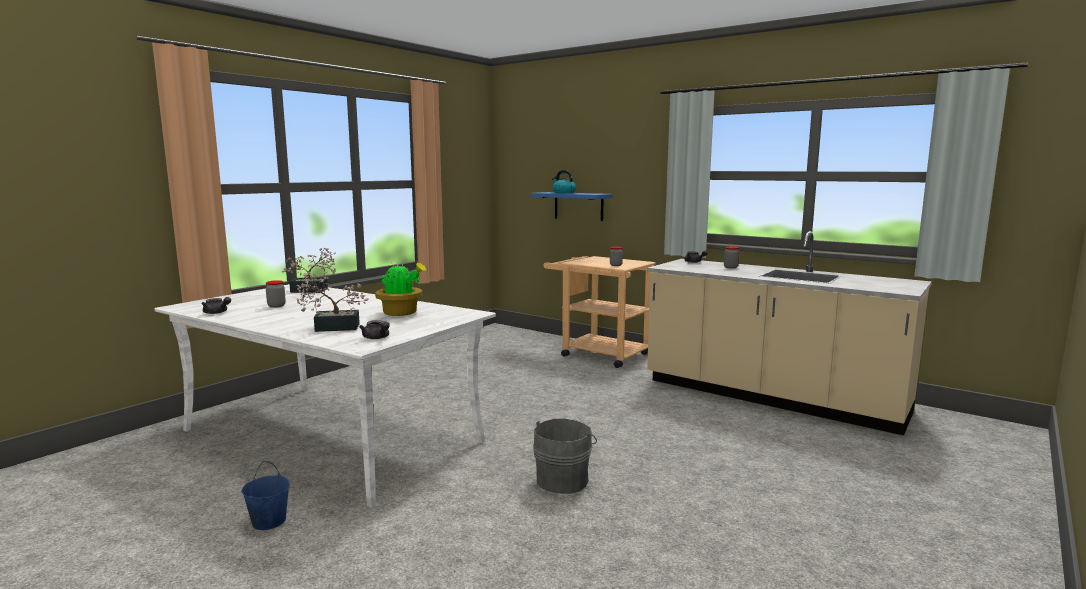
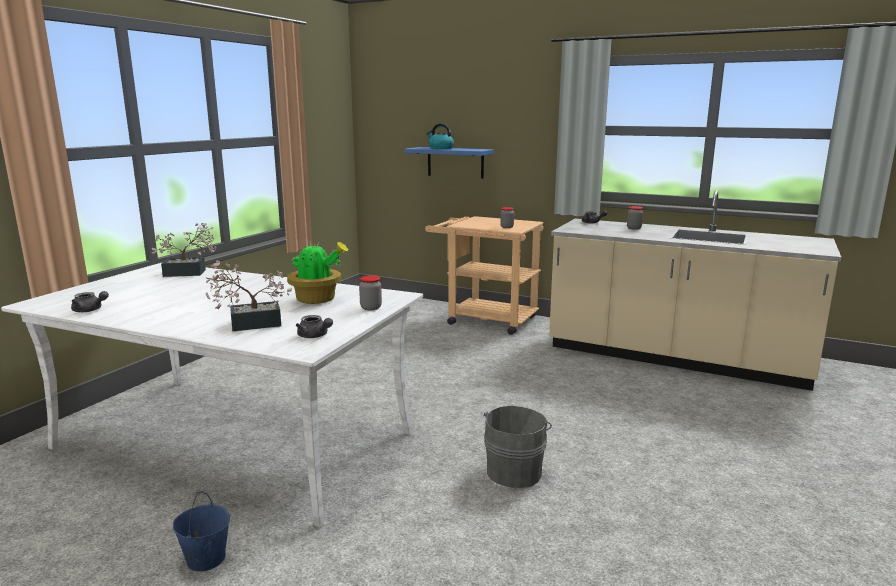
camera: 10 degrees left, 5 degrees up
jar [266,280,286,308] -> jar moved to [359,275,382,310]

